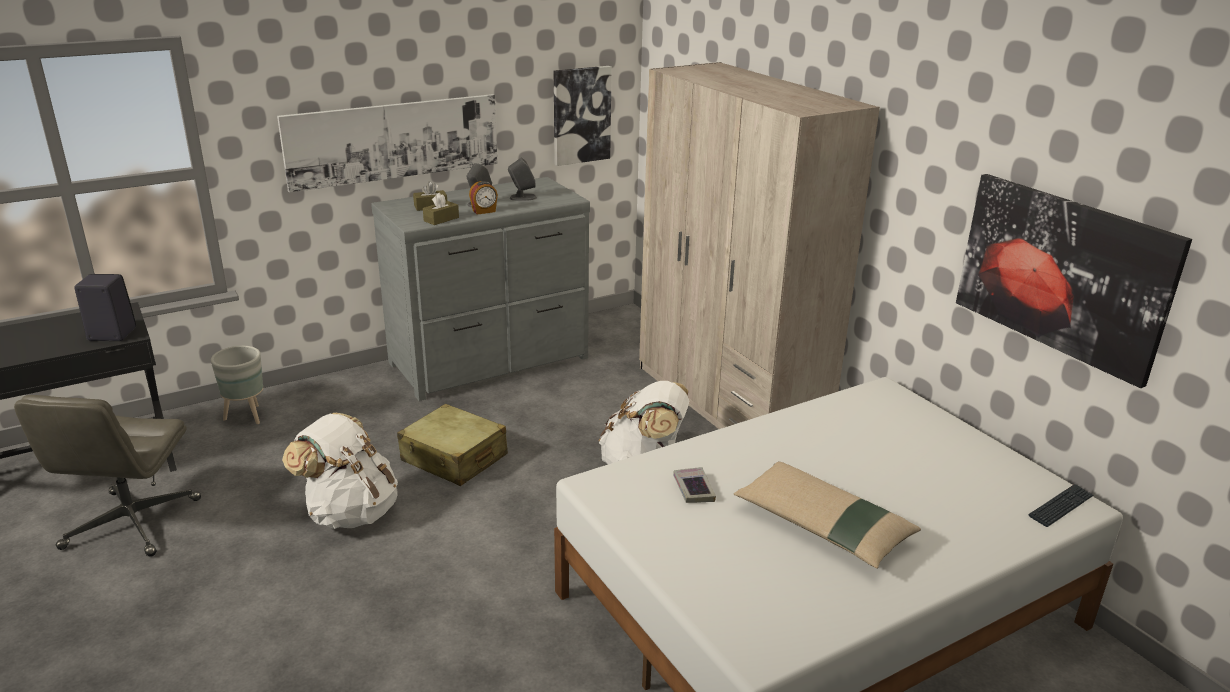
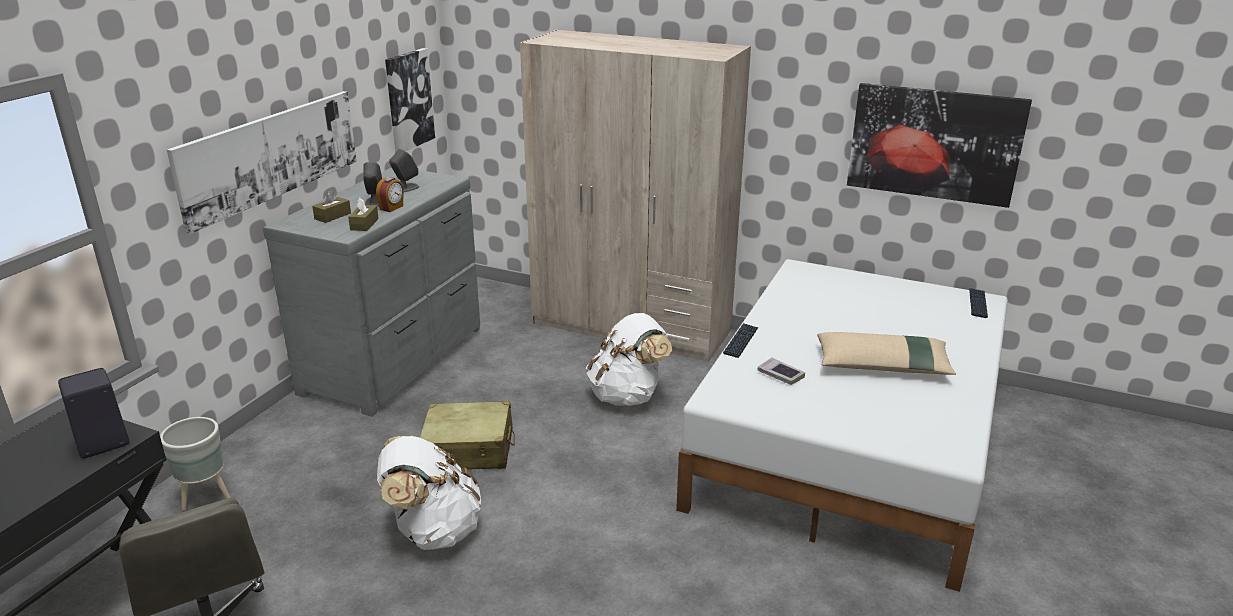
camera: 35 degrees left, 0 degrees up
none -> keyboard [723,323,758,358]

